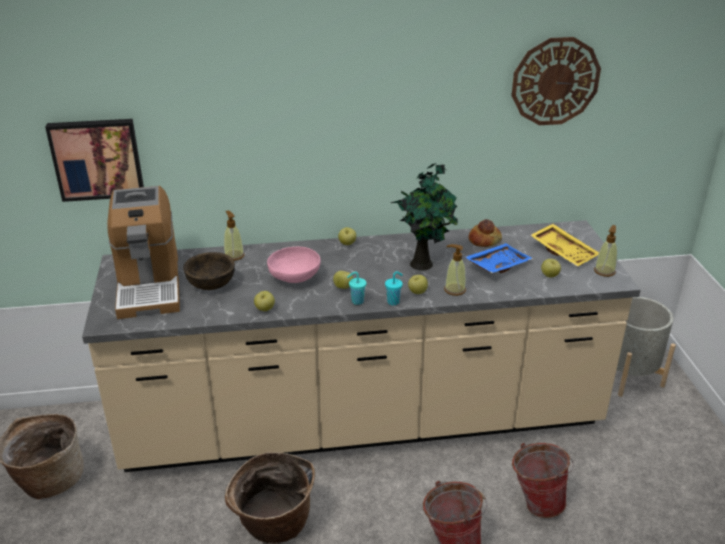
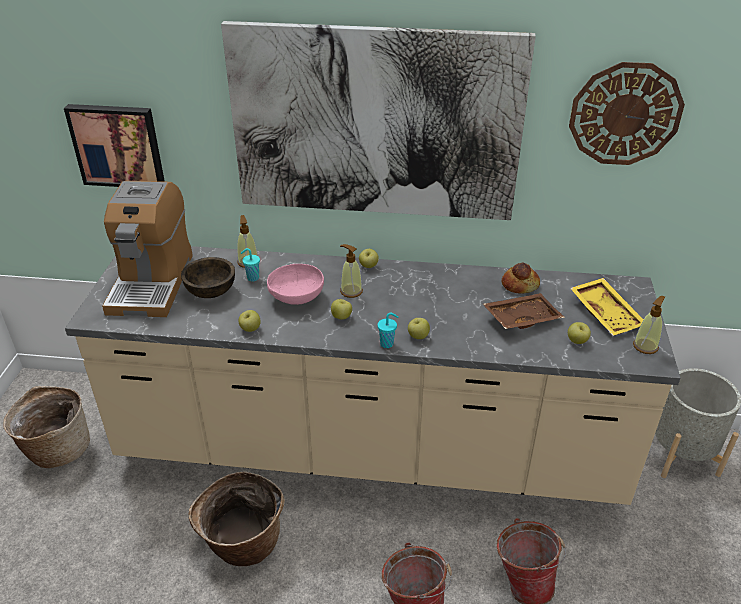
camera: 15 degrees right, 5 degrees up
turquoise cup [347,272,366,305] -> turquoise cup moved to [241,248,260,281]
potted plant [391,163,458,271] -> none
soap dispenser [444,244,466,296] -> soap dispenser moved to [340,244,363,298]
blue tray [465,243,533,273] -> brown tray [483,293,565,329]
none -> picture [221,21,536,220]

